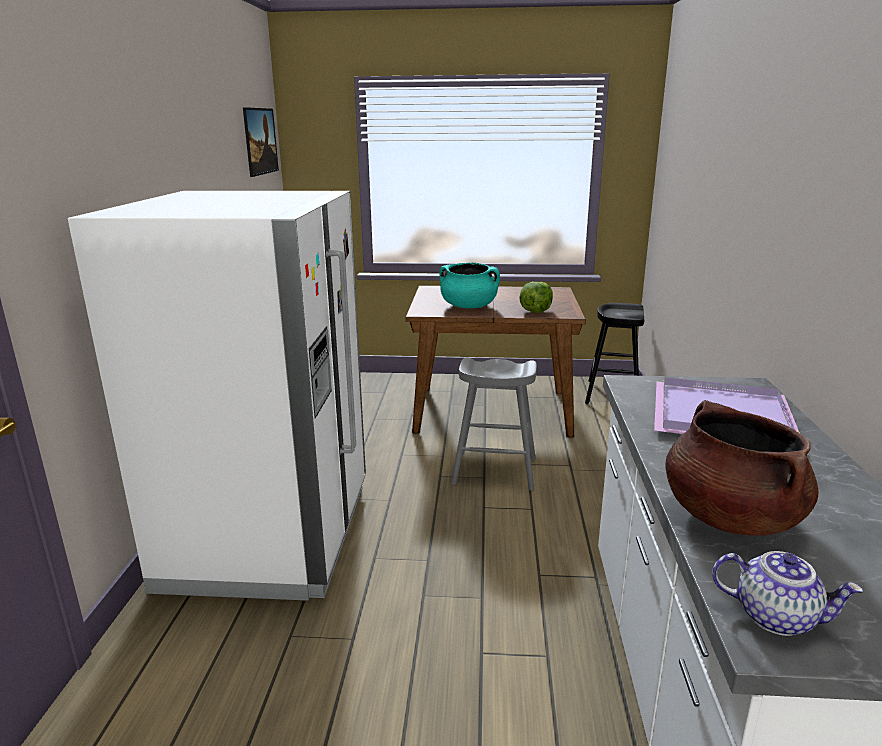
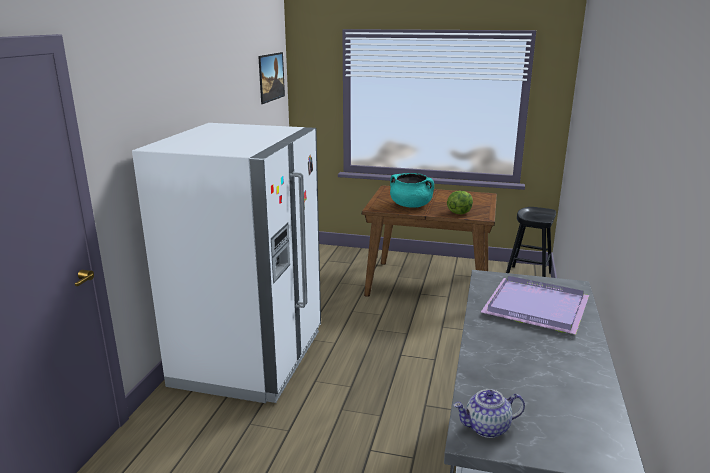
camera: 10 degrees right, 0 degrees up
grey stool [451,357,537,491] -> none
brown cooking pot [665,400,818,536] -> none
teapot [712,551,863,636] -> teapot turned 135 degrees clockwise [453,389,525,438]

